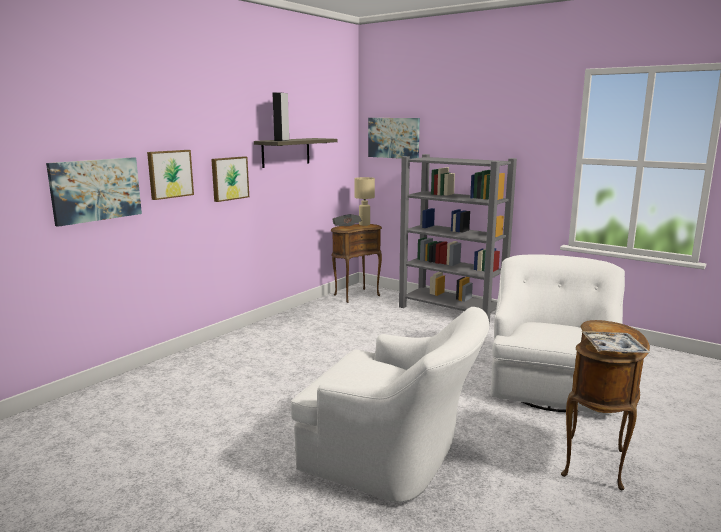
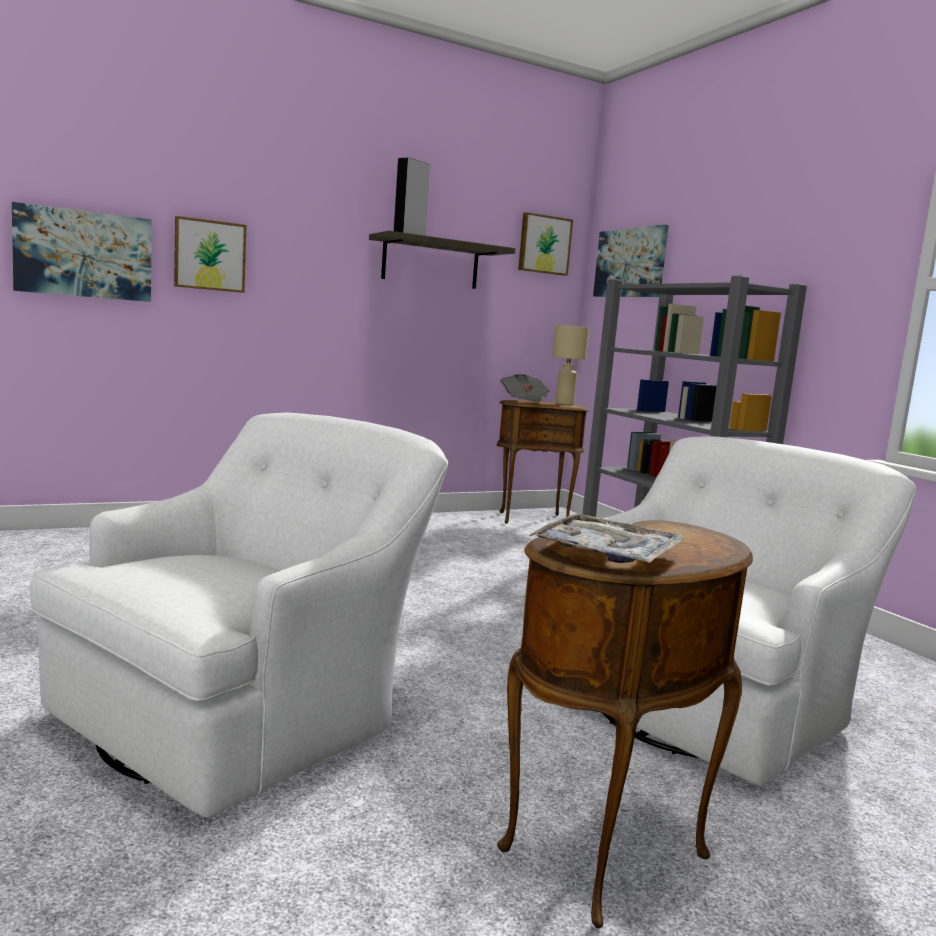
camera: 25 degrees right, 5 degrees down
picture [211,156,249,202] -> picture moved to [518,212,573,276]
white armchair [291,307,489,502] -> white armchair turned 105 degrees counterclockwise [30,413,448,818]

